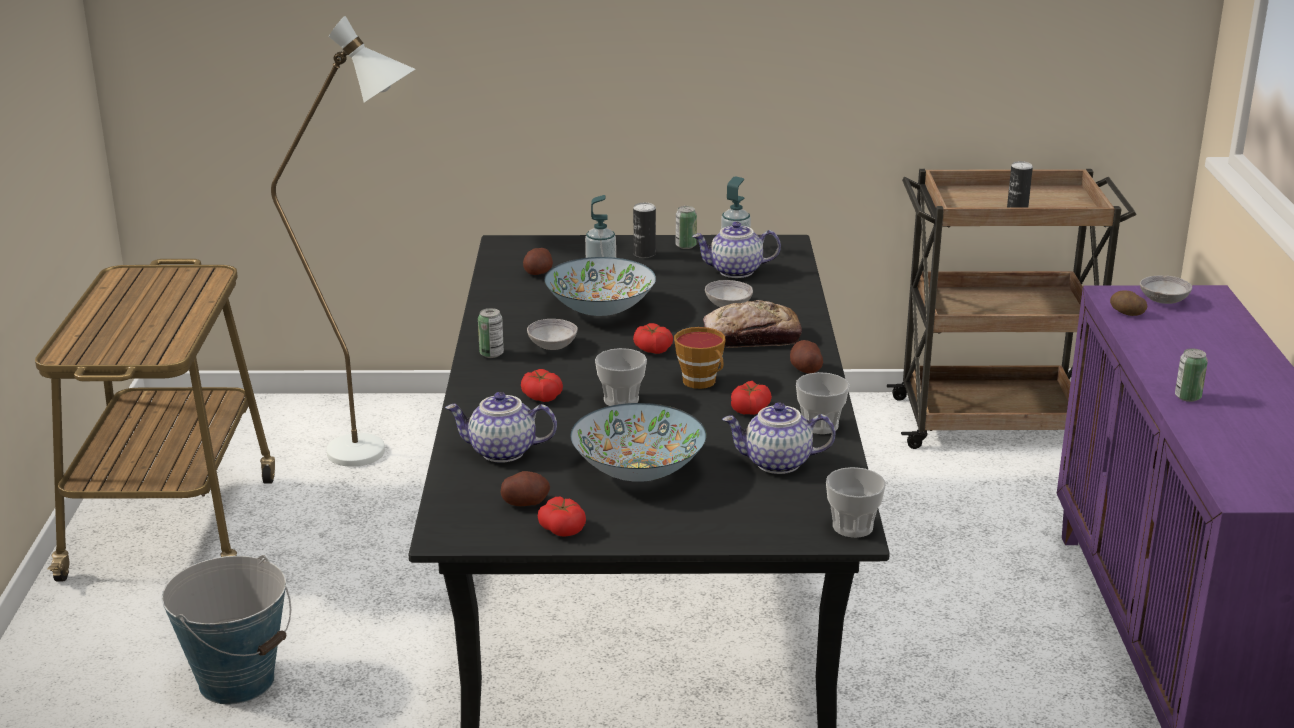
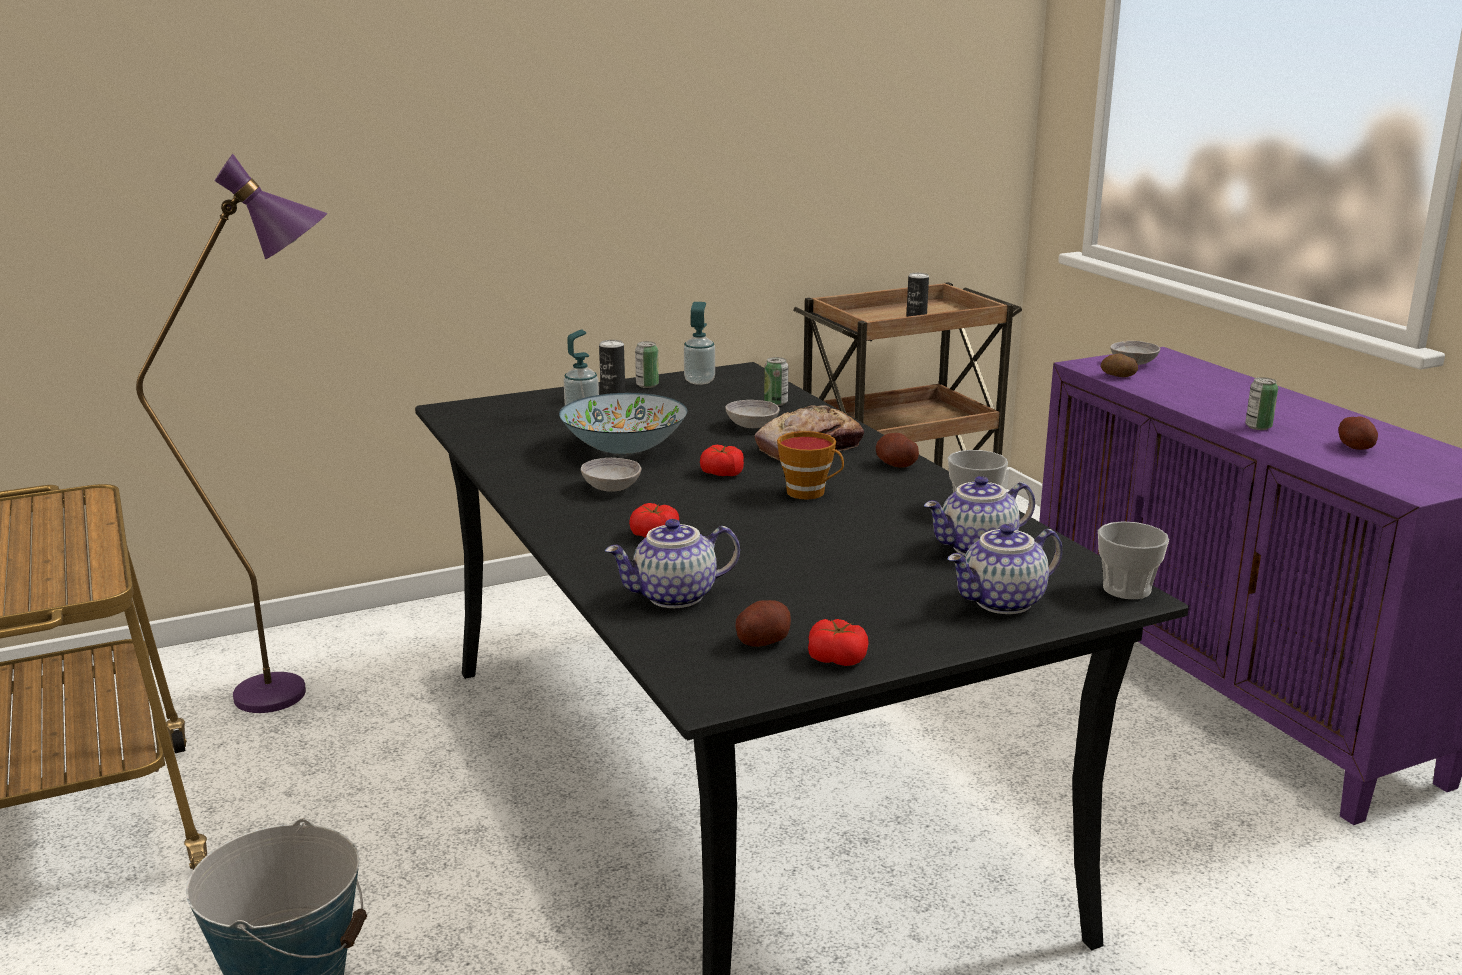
camera: 25 degrees left, 5 degrees down
white floor lamp [271,16,415,467] -> purple floor lamp [136,154,327,713]
can [478,308,504,358] -> can moved to [764,357,788,406]
potato [523,248,553,275] -> potato moved to [1339,416,1378,450]
bowl [571,403,706,482] -> none
cup [595,348,647,406] -> none
teapot [692,222,781,278] -> teapot moved to [948,524,1063,614]
tomato [731,381,772,415] -> none

